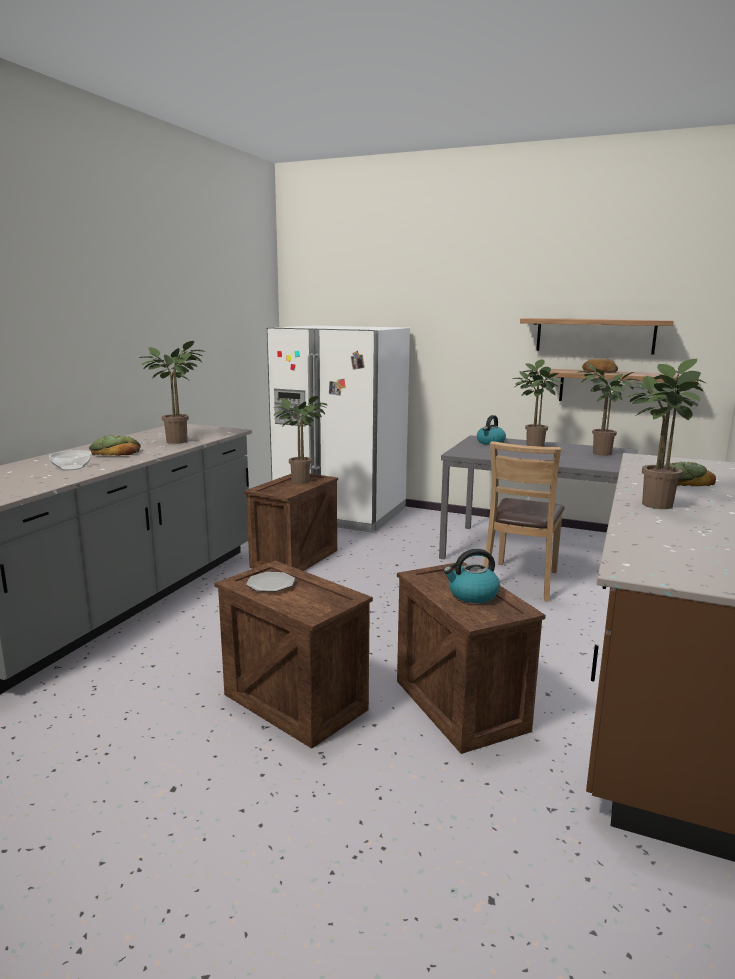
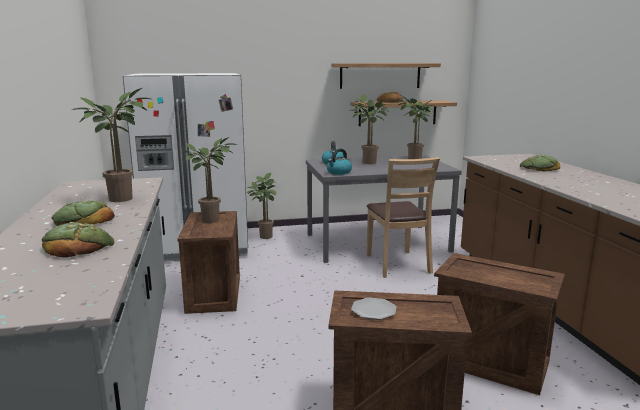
camera: 35 degrees left, 0 degrees up
bowl [49,450,92,470] -> bread [42,222,114,258]
kettle [443,549,500,603] -> kettle moved to [327,149,352,175]
potted plant [625,359,705,509] -> potted plant moved to [246,173,276,239]

